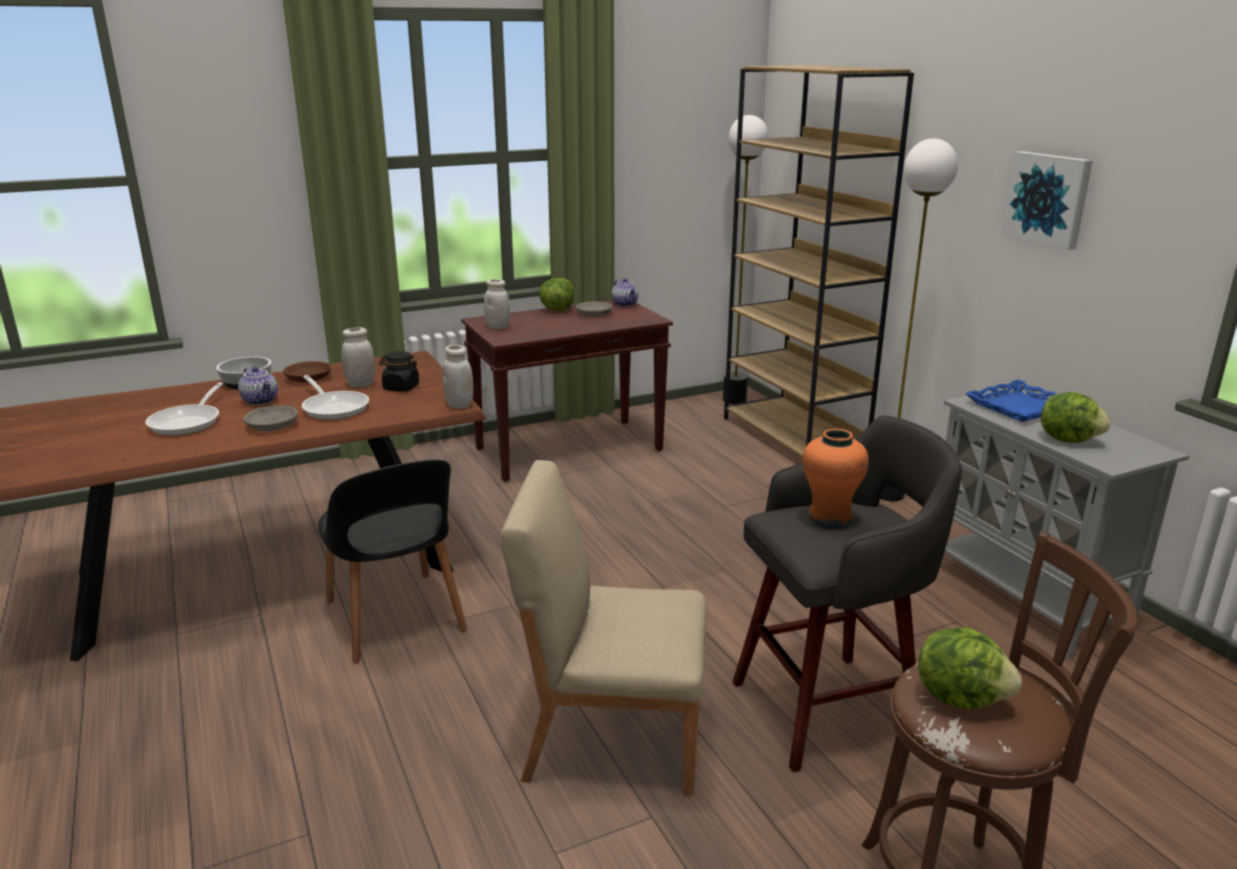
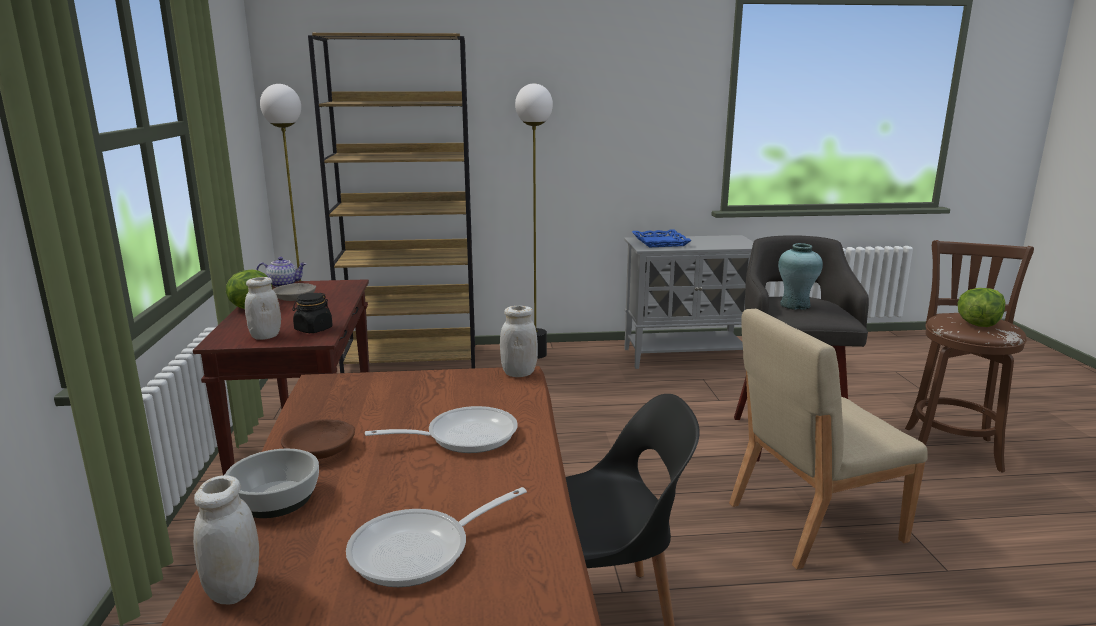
camera: 70 degrees left, 5 degrees down
frying pan [145,383,223,435] -> frying pan turned 120 degrees clockwise [346,487,527,587]
teapot [238,367,278,405] -> none
grey bowl [243,405,298,431] -> none
white jar [342,327,375,387] -> white jar moved to [193,475,259,605]
black jar [379,351,419,391] -> black jar moved to [292,293,333,333]
beige chair [501,460,707,796] -> beige chair turned 45 degrees clockwise [729,309,928,569]
orange vase [802,429,869,529] -> turquoise vase [778,243,823,310]
picture [1002,151,1093,250] -> none
lettuce [1041,392,1111,443] -> none

